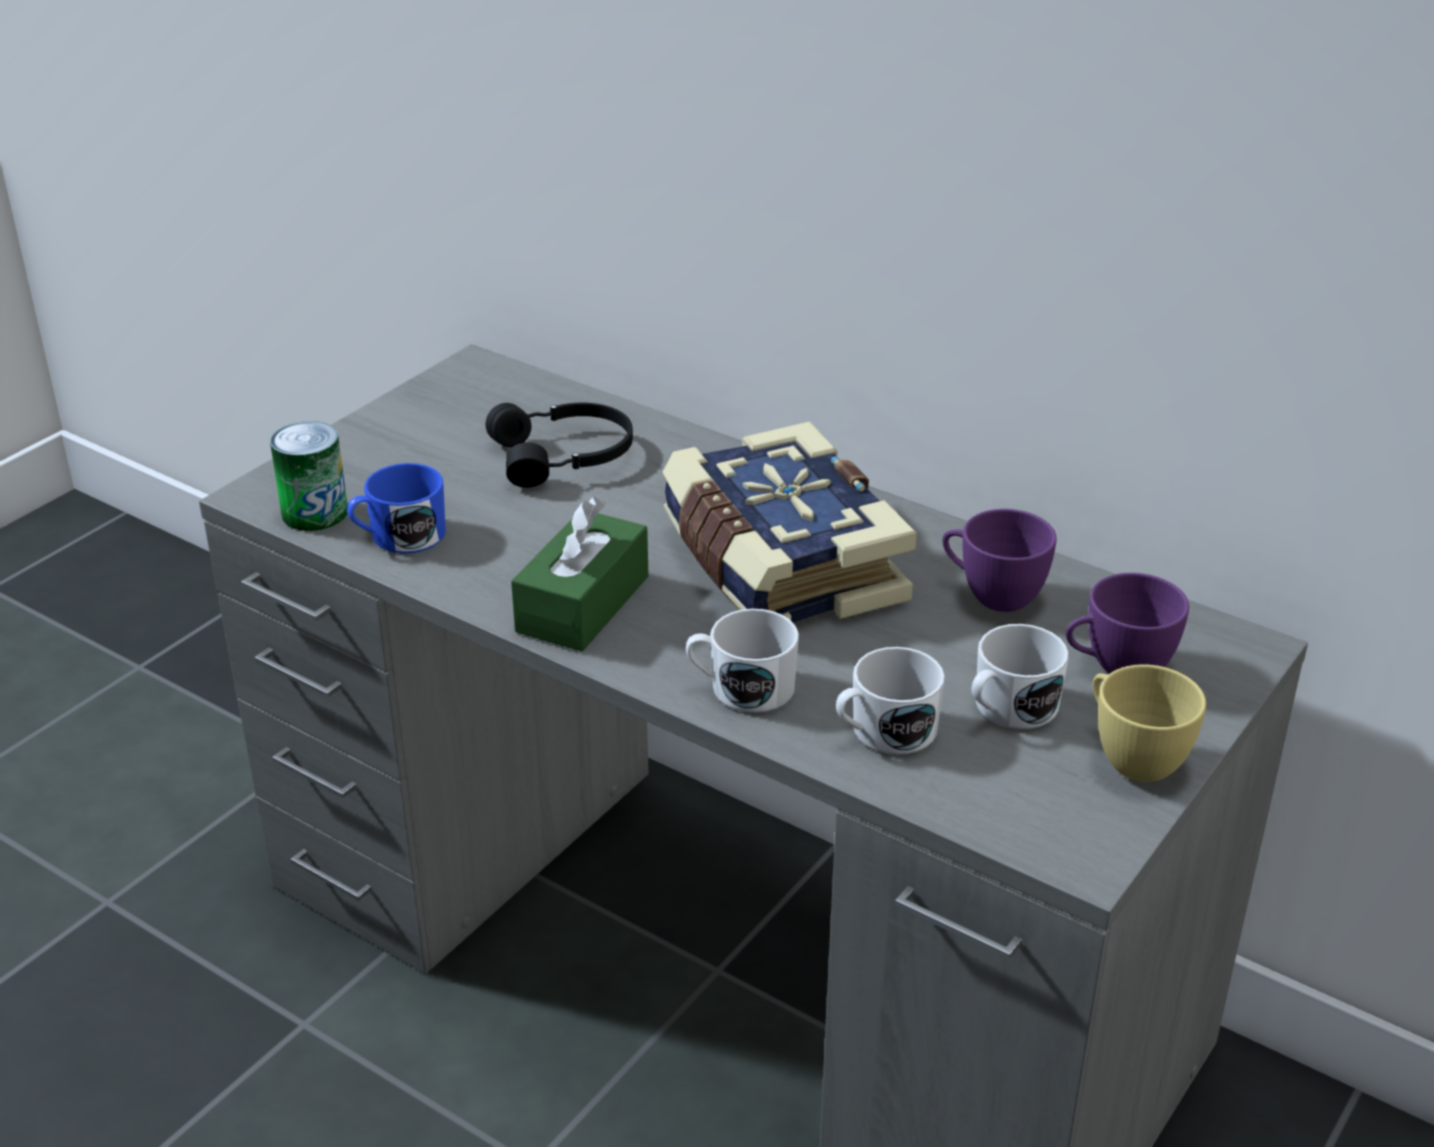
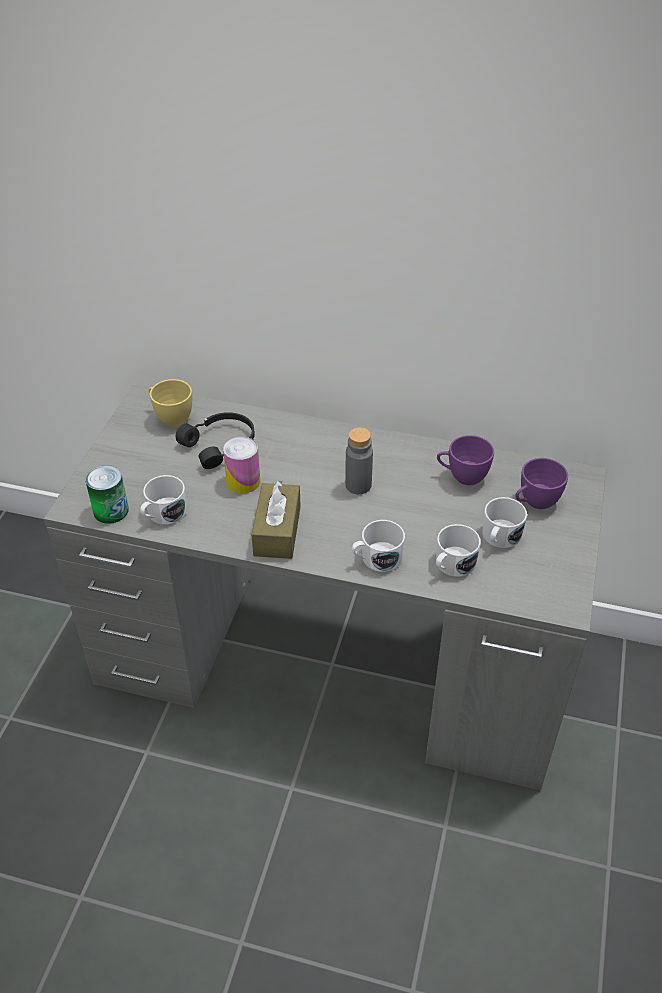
camera: 20 degrees left, 10 degrees up
blue mug [347,463,446,554] -> white mug [140,475,187,525]
green tissue box [511,497,649,652] -> brown tissue box [251,481,301,559]
book [663,421,917,623] -> grey bottle [345,427,373,494]
yellow cup [1093,664,1206,782] -> yellow cup moved to [149,379,192,426]
none -> can [223,437,260,493]

